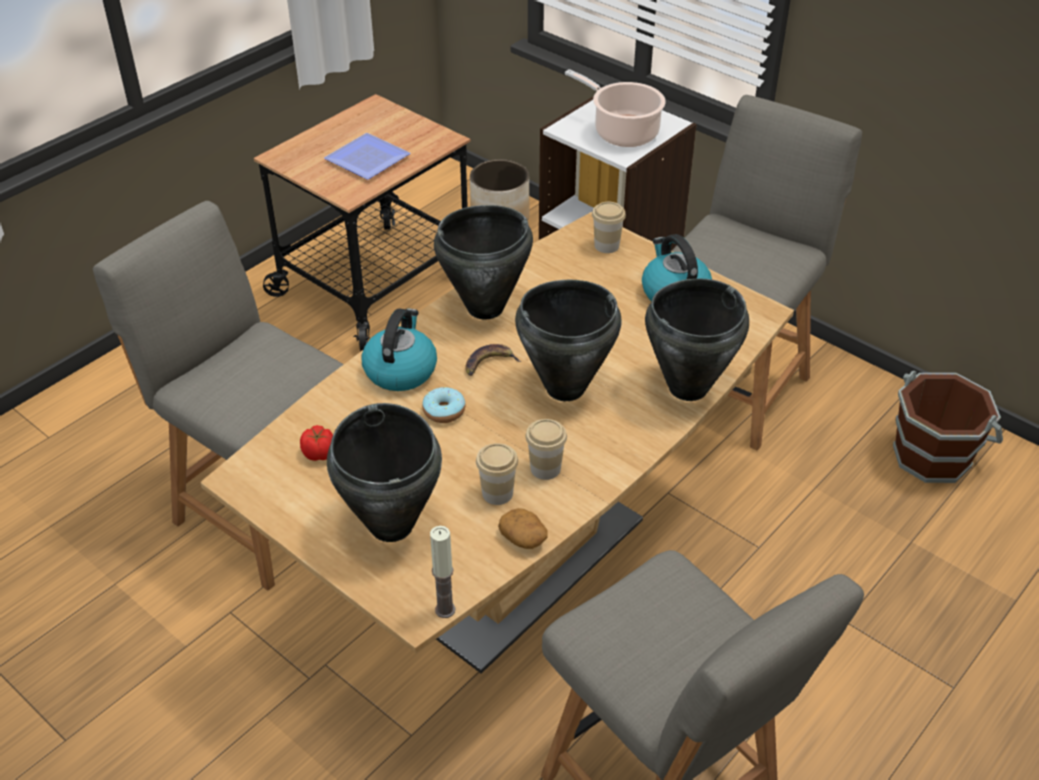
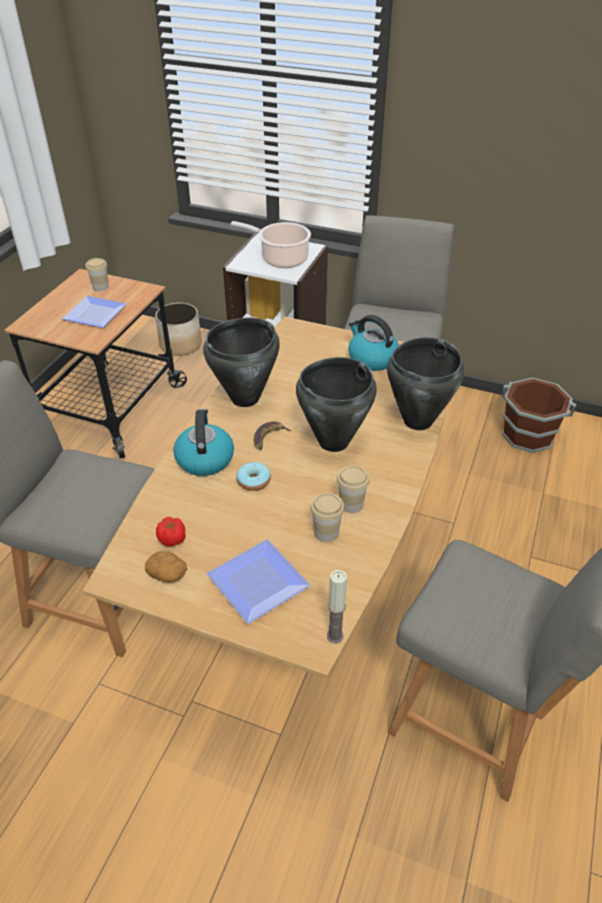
camera: 20 degrees left, 0 degrees up
black cooking pot [327,403,442,542] -> plate [207,539,310,624]
potato [498,508,548,549] -> potato moved to [145,551,187,582]
cup [592,202,626,253] -> cup moved to [85,258,109,291]

